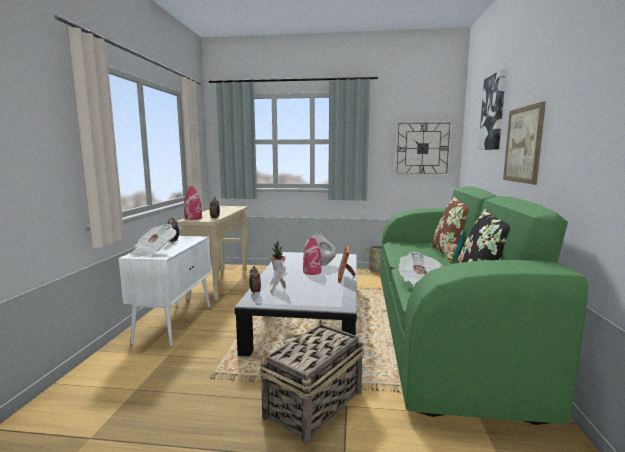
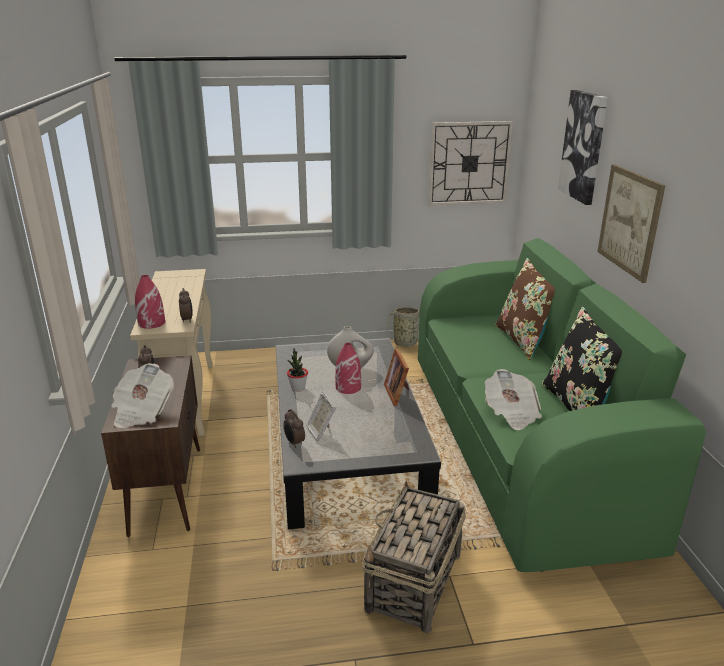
camera: 15 degrees left, 15 degrees up
white cabinet [119,236,211,347] -> brown cabinet [101,355,200,537]

